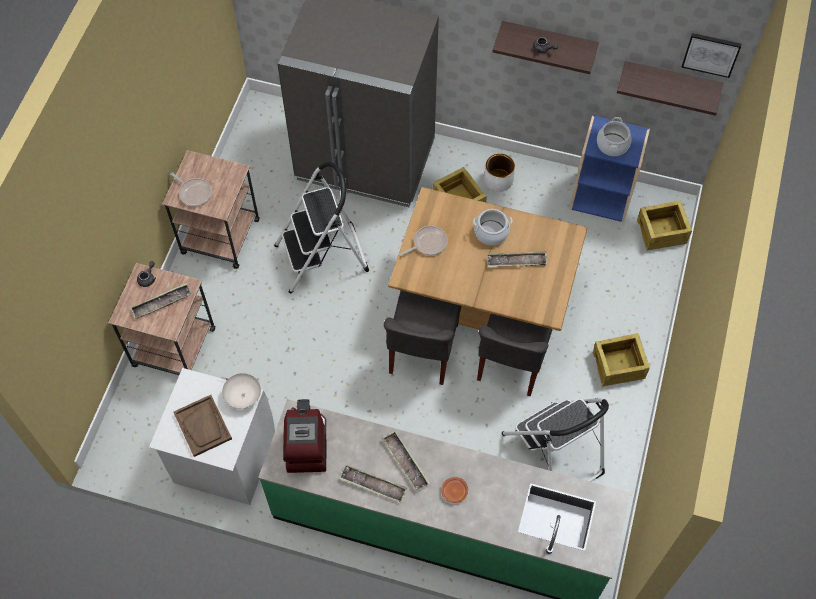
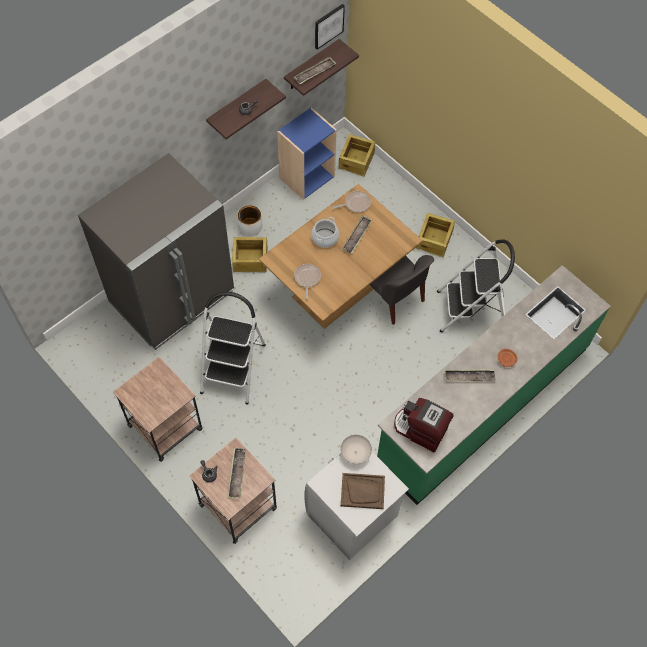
camera: 60 degrees left, 0 degrees up
frying pan [170,172,212,207] -> frying pan moved to [332,191,371,213]
tray [340,465,407,502] -> tray moved to [293,56,336,84]
grey chair [384,291,461,385] -> none
cooking pot [597,117,631,156] -> none

